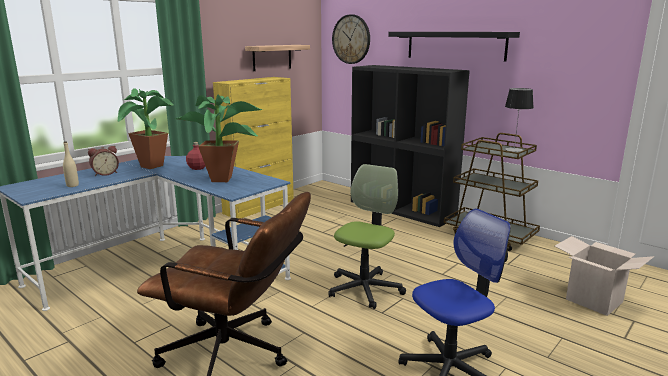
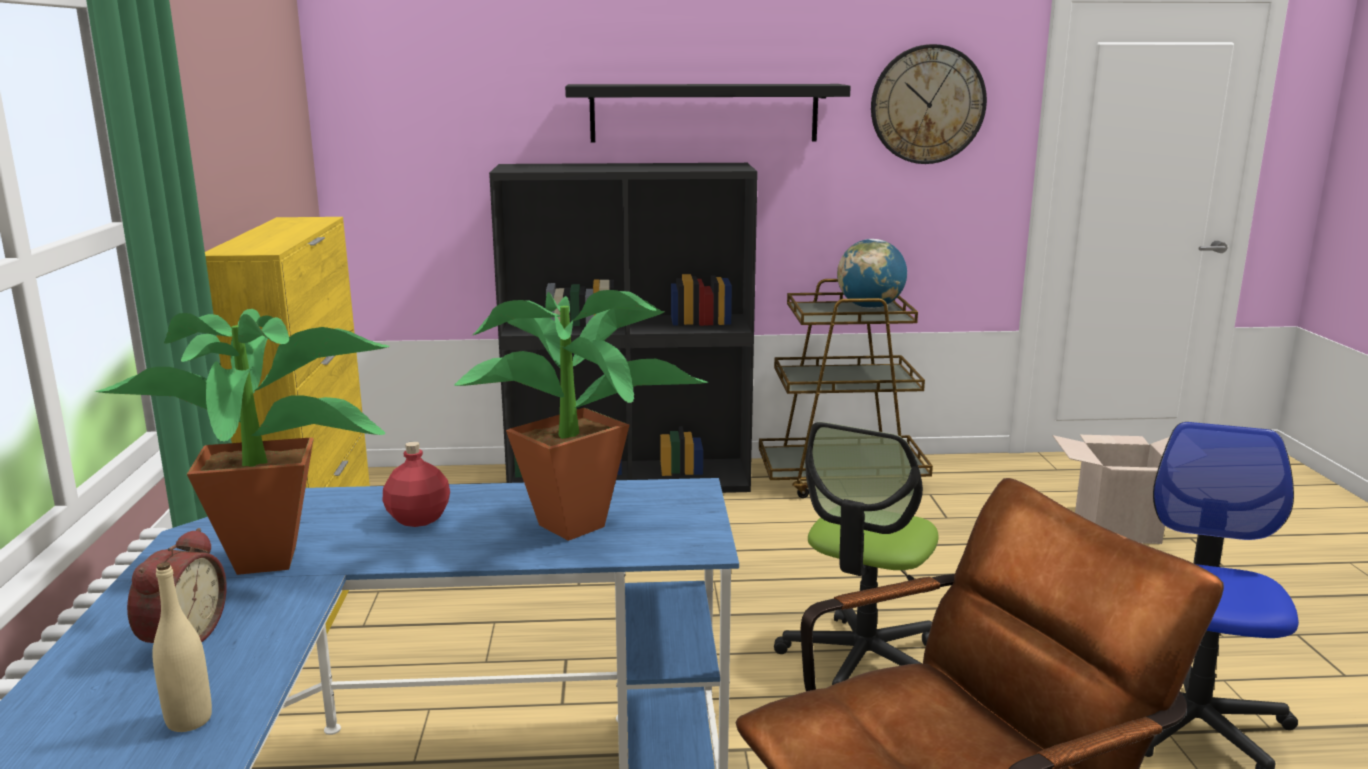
camera: 45 degrees left, 0 degrees up
shelf [245,45,310,71] -> none
office chair [328,164,406,309] -> office chair turned 135 degrees counterclockwise [774,422,939,685]
wall clock [332,14,370,64] -> wall clock moved to [871,44,987,164]
table lamp [505,88,534,152] -> globe [837,239,907,308]

